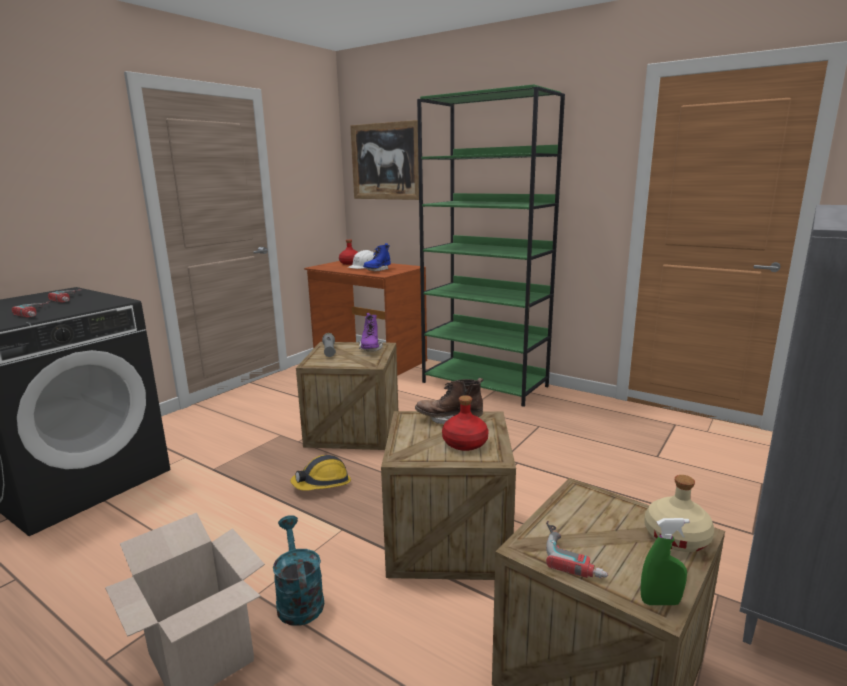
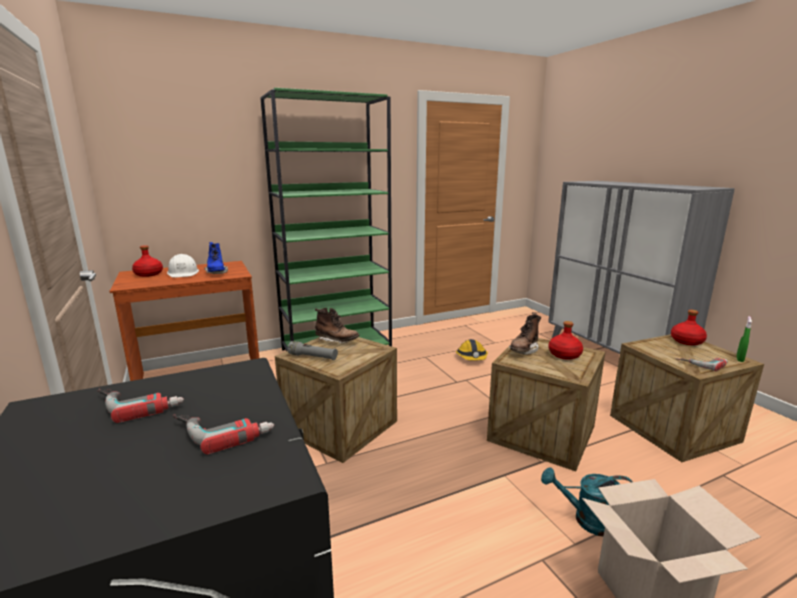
camera: 60 degrees left, 0 degrees up
hard hat [290,455,351,491] -> hard hat moved to [456,339,488,361]
picture [350,120,419,200] -> none
purple boot [359,313,383,351] -> brown boot [315,308,360,343]
beige bottle [644,475,714,552] -> red bottle [671,310,707,346]

